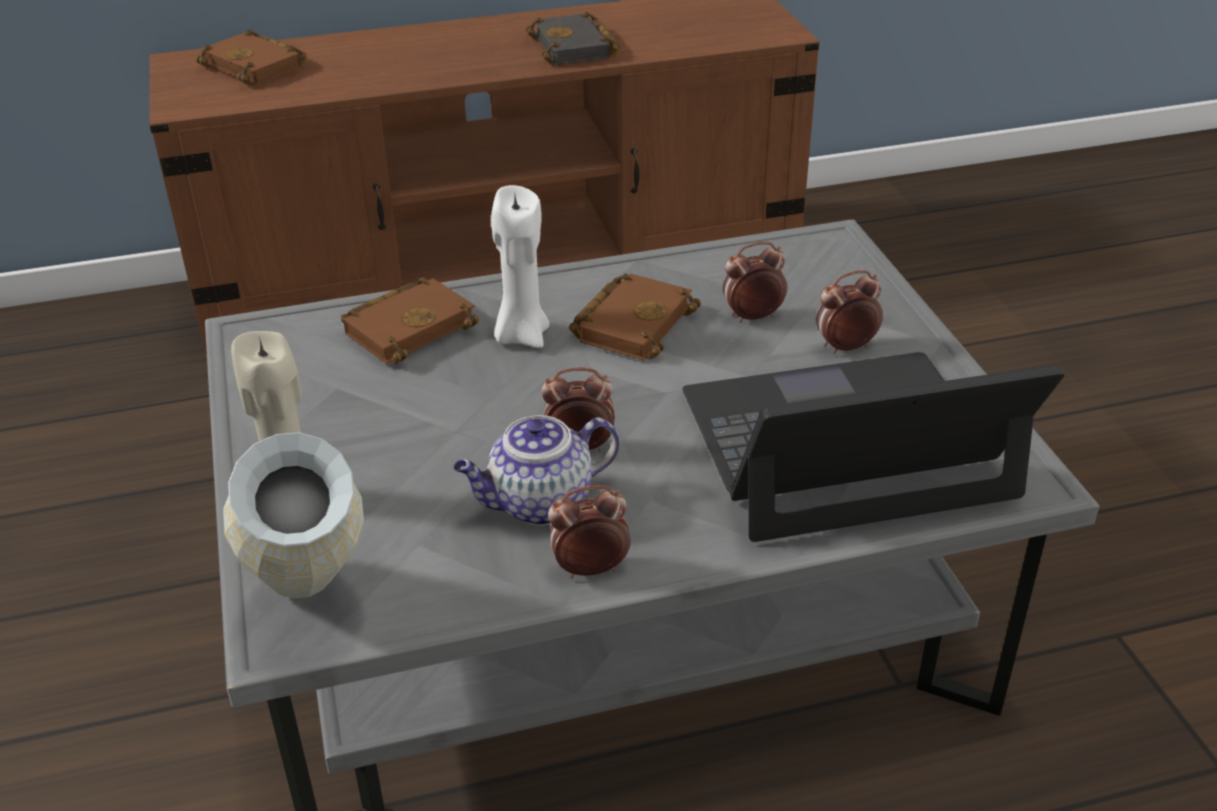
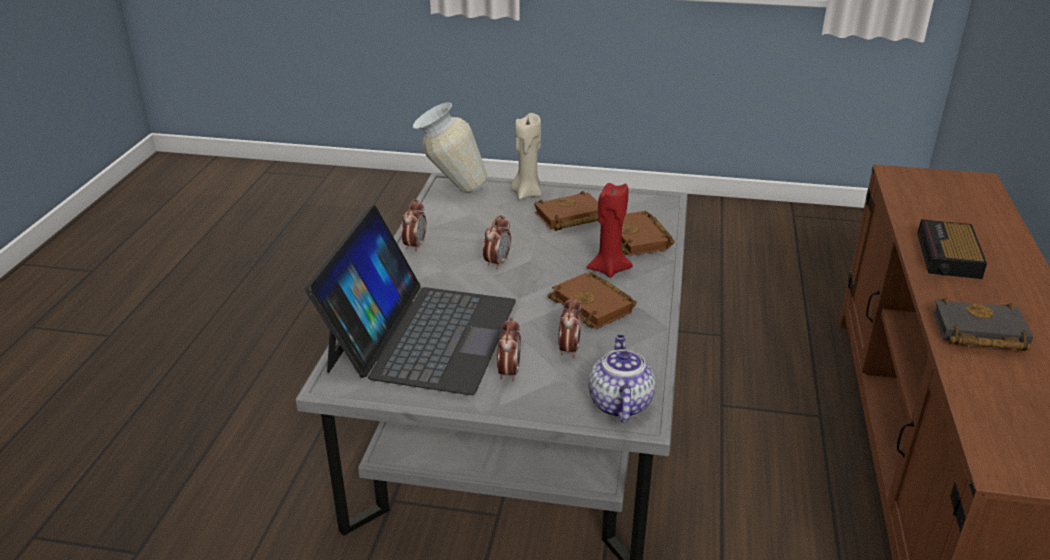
camera: 115 degrees right, 5 degrees down
brown book [195,29,307,86] -> brown book moved to [534,191,598,231]
teapot [453,415,620,526] -> teapot moved to [588,335,656,422]
white candle [491,185,550,348] -> red candle [586,183,633,278]
none -> alarm clock [917,219,987,279]

